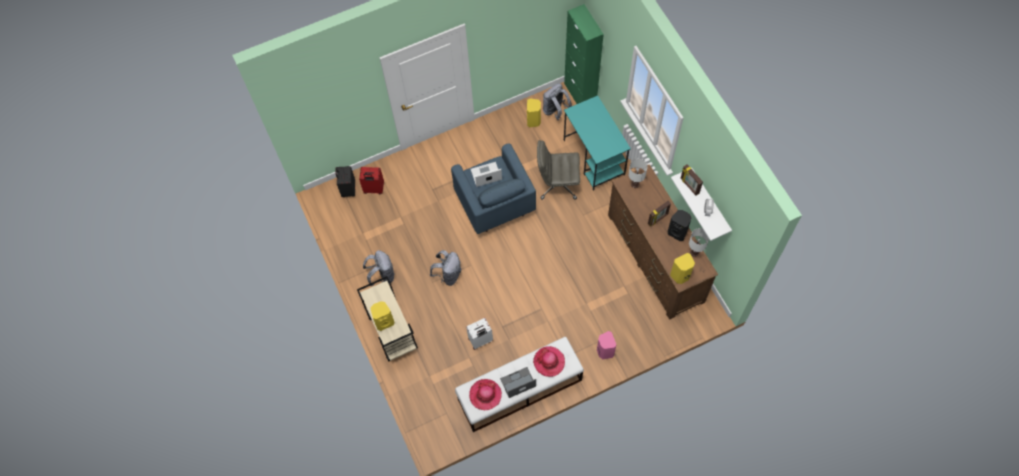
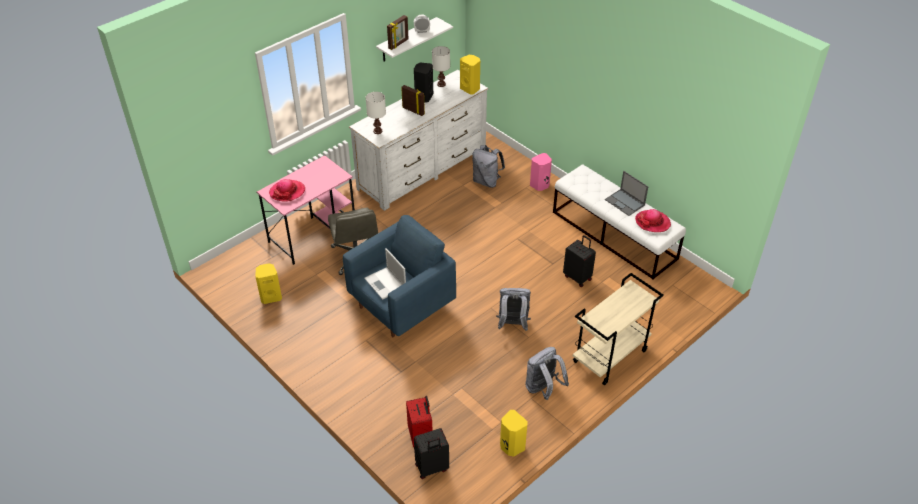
camera: 110 degrees left, 20 degrees down
yellow speaker [370,301,395,331] -> yellow speaker moved to [500,410,528,457]
white suitcase [466,318,493,350] -> black suitcase [563,235,596,287]
hat [533,346,565,377] -> hat moved to [269,179,305,202]
grey backpack [543,84,572,120] -> grey backpack moved to [472,145,505,188]
green cabinet [564,4,604,104] -> none
turquoise desk [564,95,631,191] -> pink desk [256,155,355,265]
brown dresser [608,164,718,320] -> white dresser [349,70,488,211]

